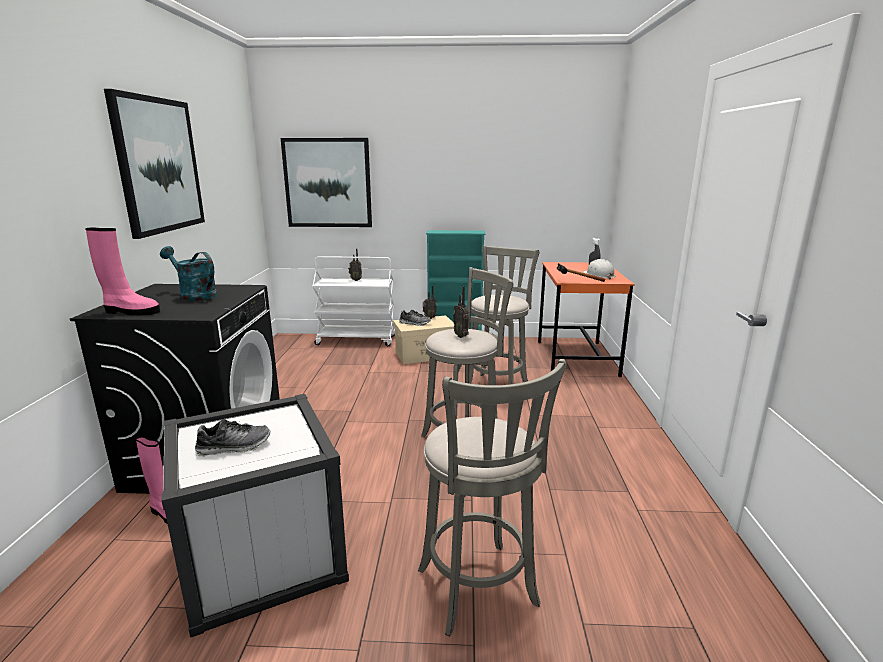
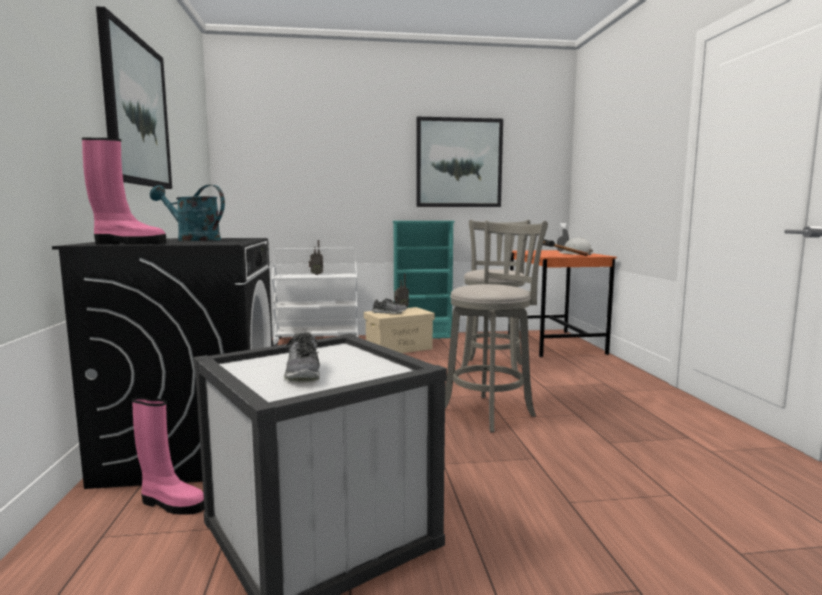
camera: 10 degrees left, 10 degrees down
shoe [195,419,270,457] -> shoe turned 105 degrees clockwise [284,332,320,382]
picture [281,138,372,227] -> picture moved to [416,117,503,207]
grey stool [418,359,566,637] -> none
radio [453,286,471,338] -> none

